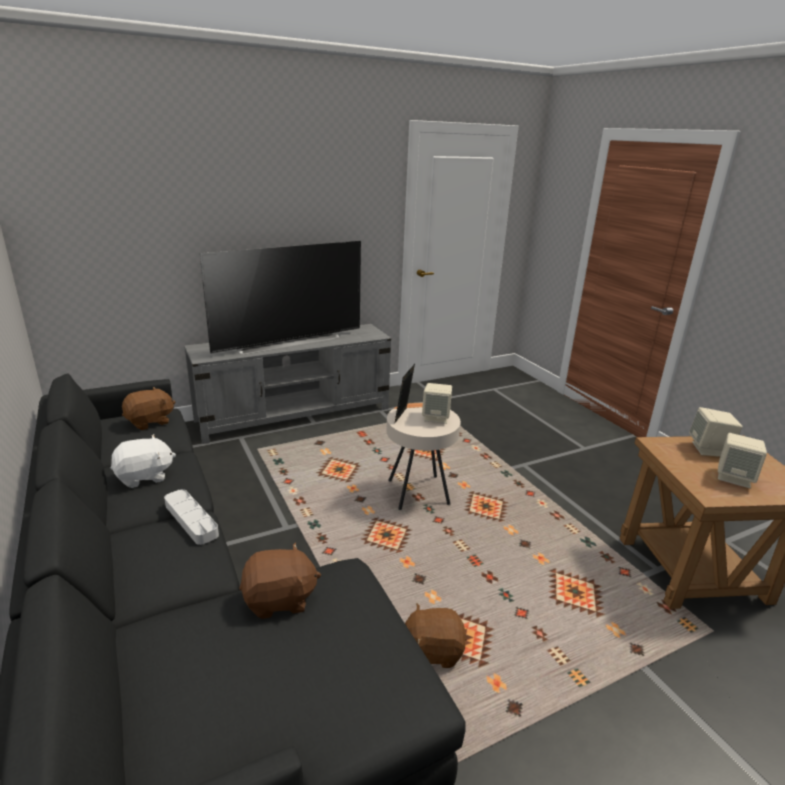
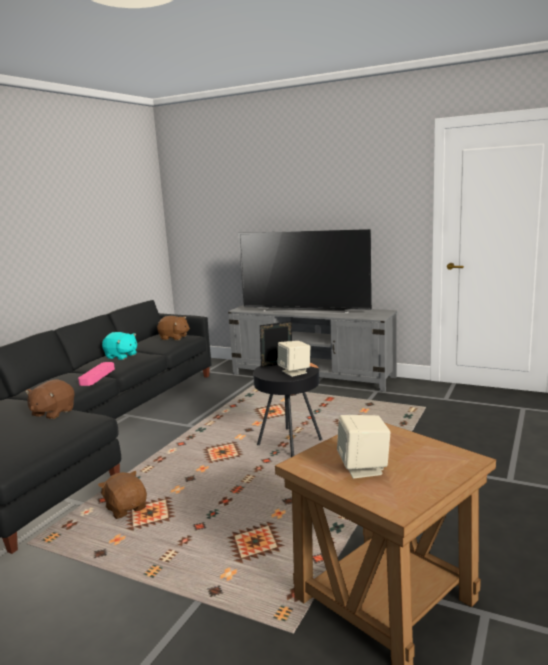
camera: 55 degrees right, 10 degrees down
white plush toy [111,434,176,488] -> turquoise plush toy [102,332,137,360]
grey tray [164,489,219,545] -> pink tray [78,362,115,386]
brown plush toy [239,542,321,619] -> brown plush toy turned 75 degrees clockwise [25,379,75,419]
beige side table [386,403,461,510] -> black side table [253,363,323,457]
beige speaker [689,407,743,457] -> none

